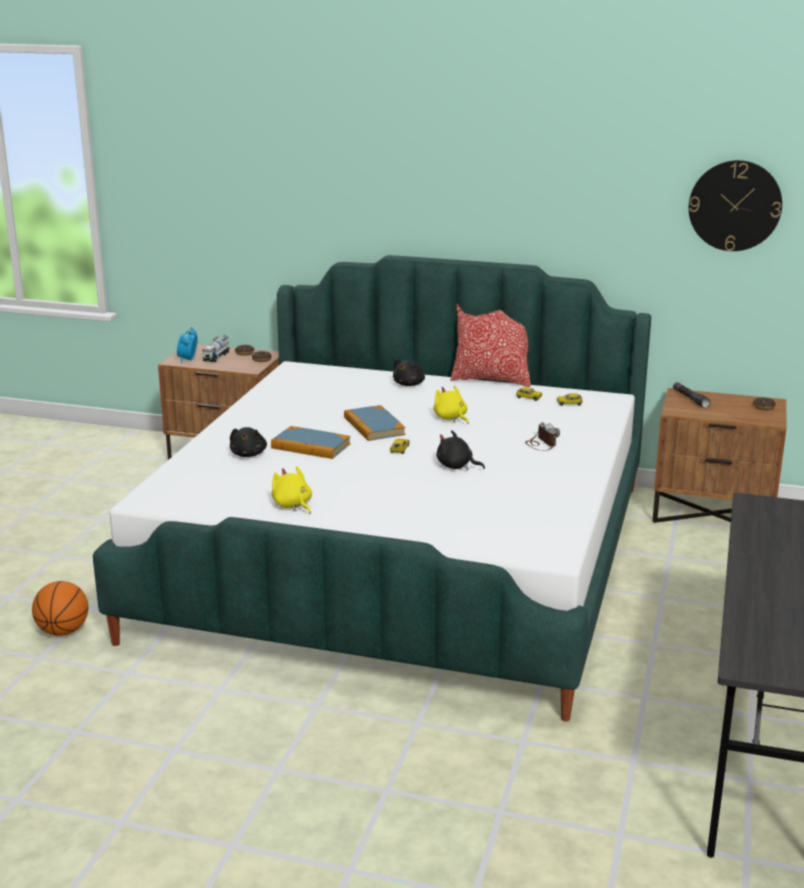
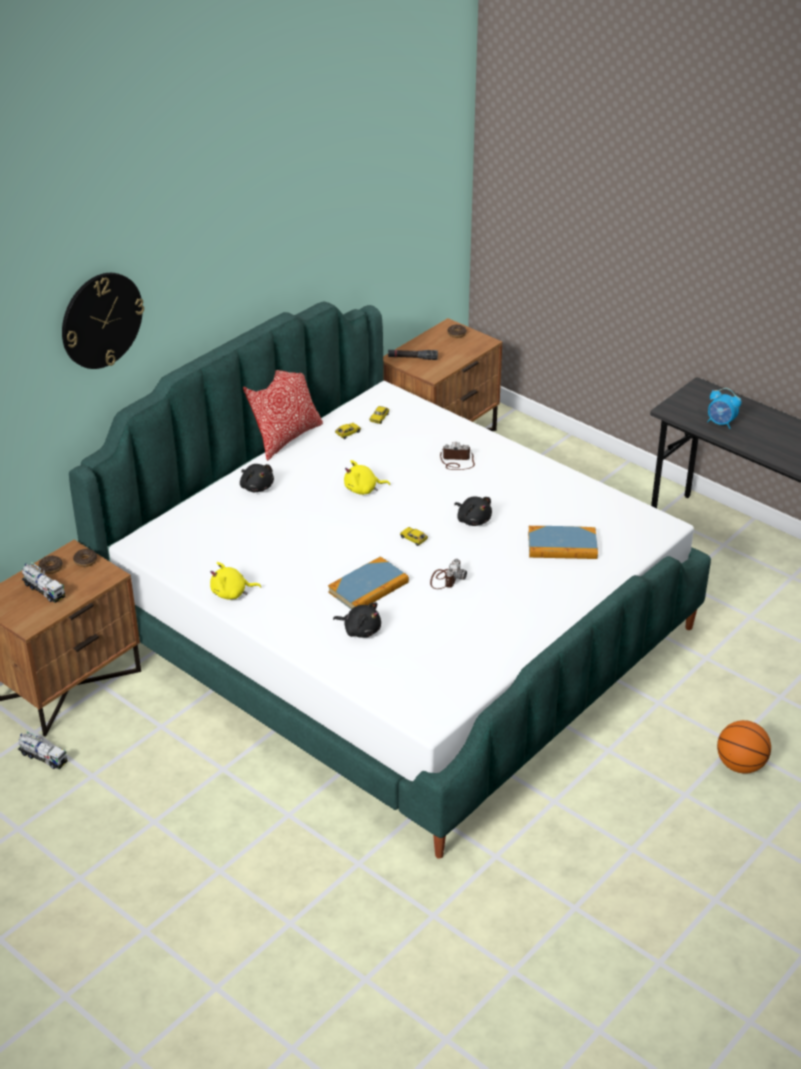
camera: 65 degrees left, 15 degrees up
basketball [32,581,88,636] -> basketball moved to [717,720,771,774]
alarm clock [177,327,198,363] -> alarm clock moved to [707,388,742,429]
yellow plush toy [272,467,312,514] -> yellow plush toy moved to [210,562,261,600]
book [344,405,405,441] -> book moved to [528,526,598,559]
black plush toy [437,430,485,470] -> black plush toy turned 90 degrees counterclockwise [454,496,492,526]
wall clock [689,160,782,251] -> wall clock moved to [62,273,144,369]
none -> toy truck [18,731,68,769]
none -> camera [430,559,467,589]

